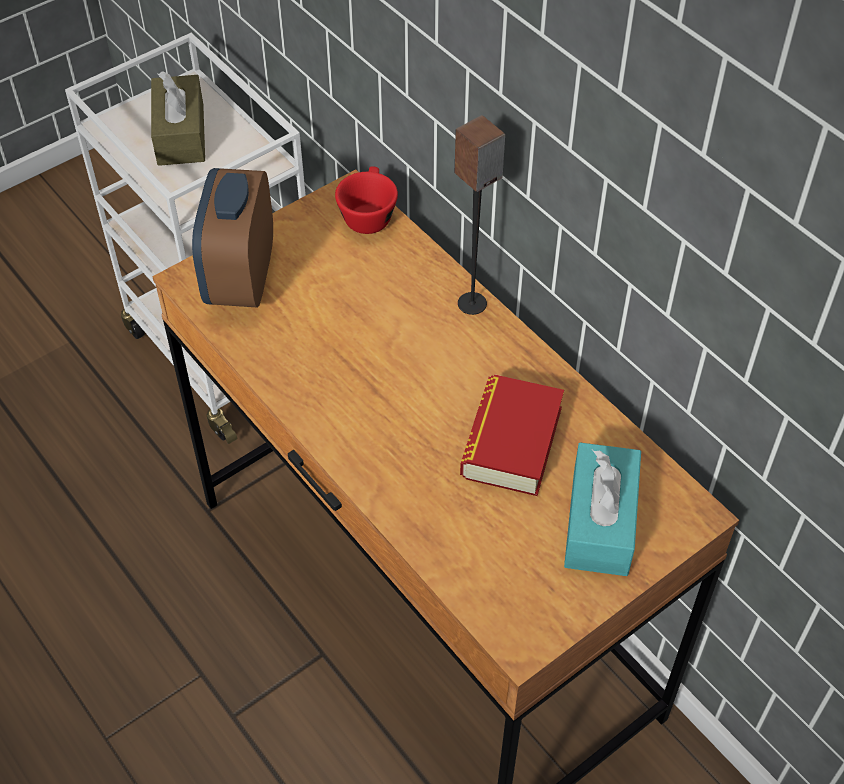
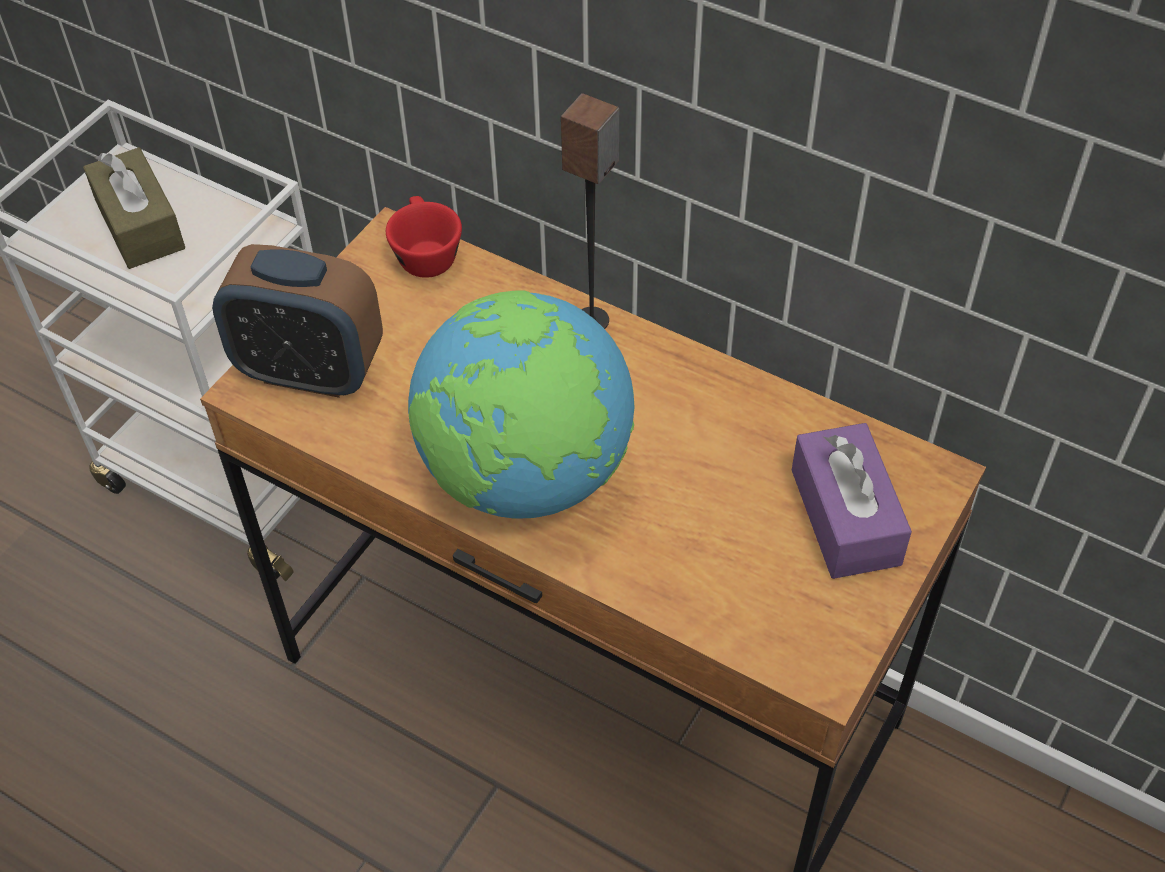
camera: 20 degrees left, 0 degrees up
alarm clock [192,168,273,308] -> alarm clock turned 60 degrees counterclockwise [212,244,383,398]
book [460,374,564,496] -> none
turquoise tissue box [564,443,641,576] -> purple tissue box [792,423,912,579]
none -> globe [408,290,634,518]

